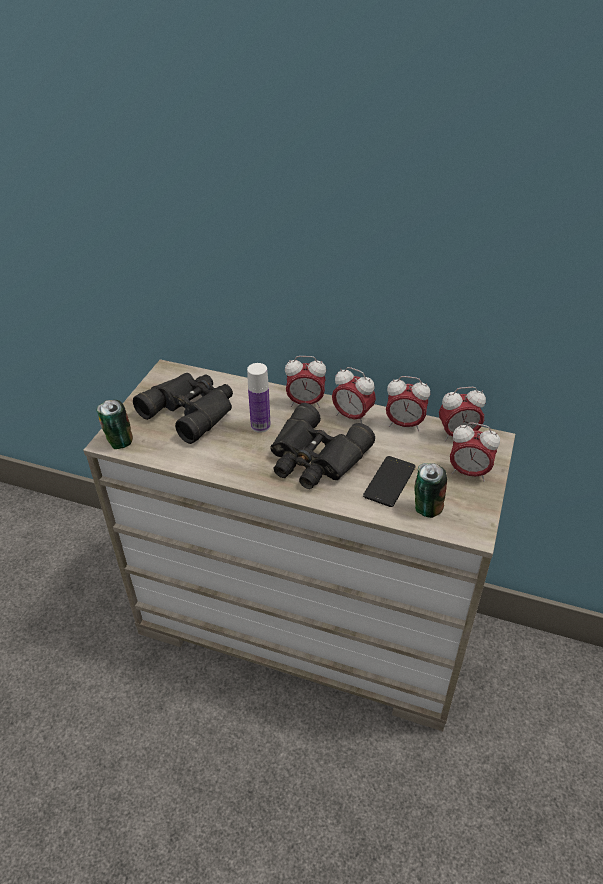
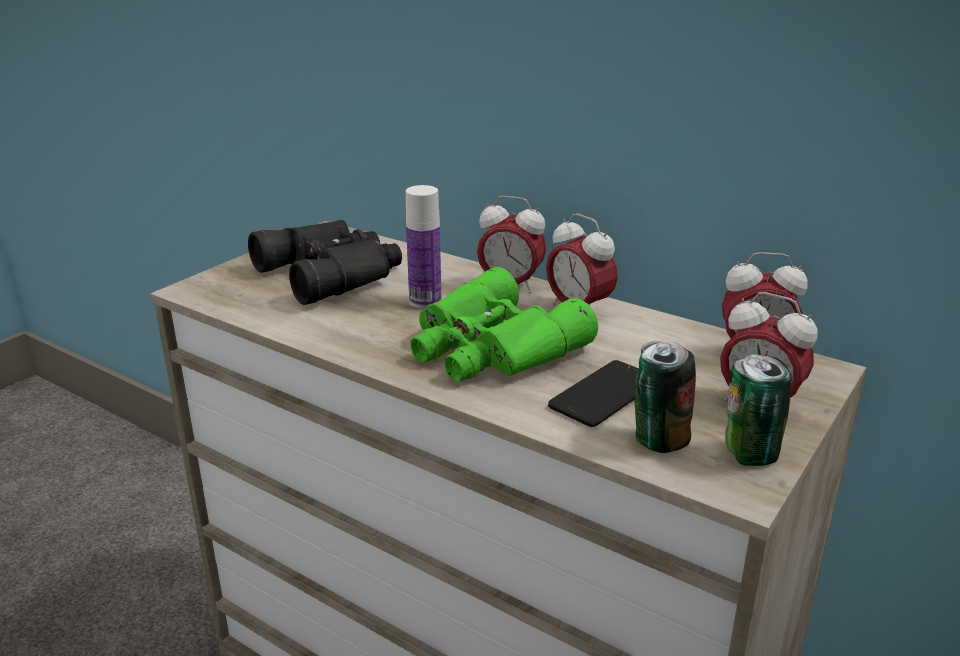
camera: 15 degrees right, 15 degrees down
can [97,400,133,449] -> can moved to [725,354,793,466]
black binoculars [270,403,375,489] -> green binoculars [410,267,598,382]
alarm clock [386,376,430,431] -> none

